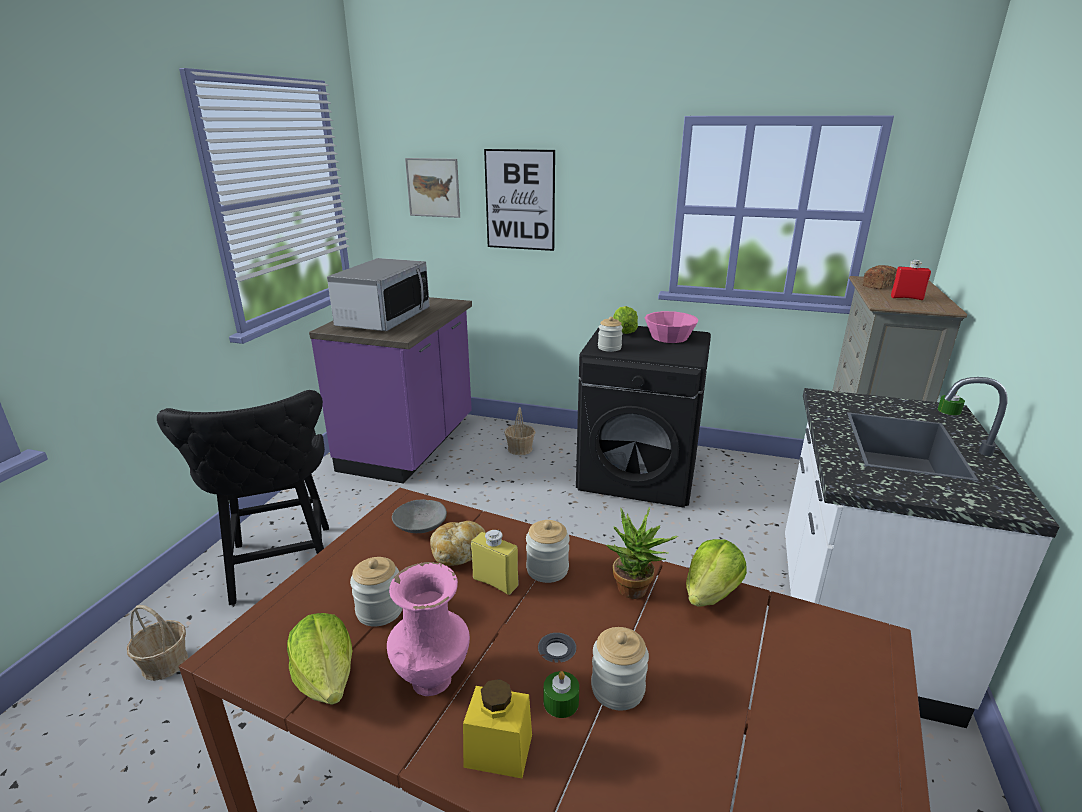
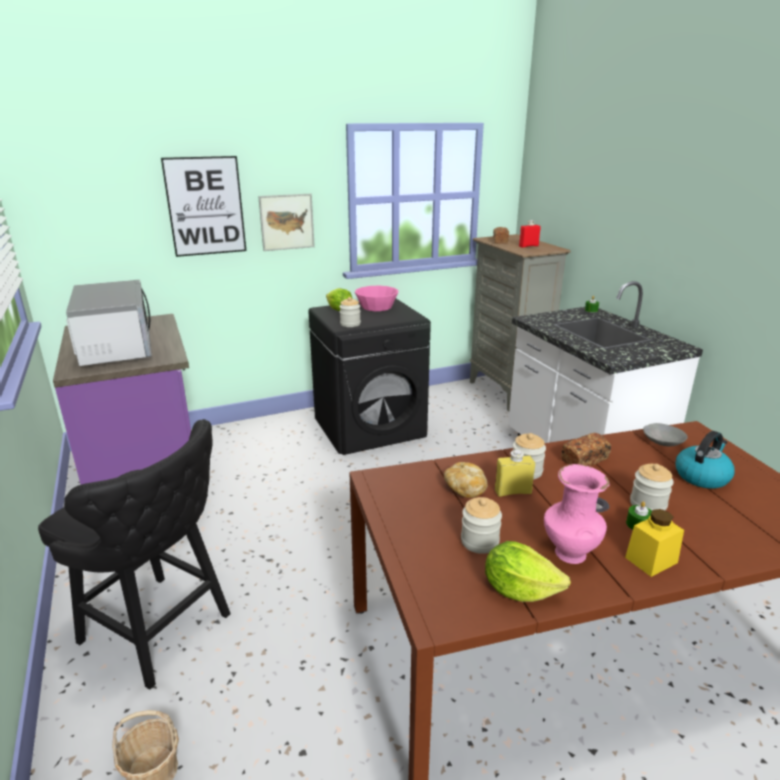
camera: 40 degrees left, 0 degrees up
grey bowl [392,499,447,533] -> grey bowl moved to [643,423,688,446]
picture [405,158,460,218] -> picture moved to [258,194,315,251]
basket [504,407,535,455] -> none
potted plant [606,507,678,599] -> bread [561,433,611,466]
lettuce [686,539,747,607] -> none
none -> kettle [675,431,735,489]

